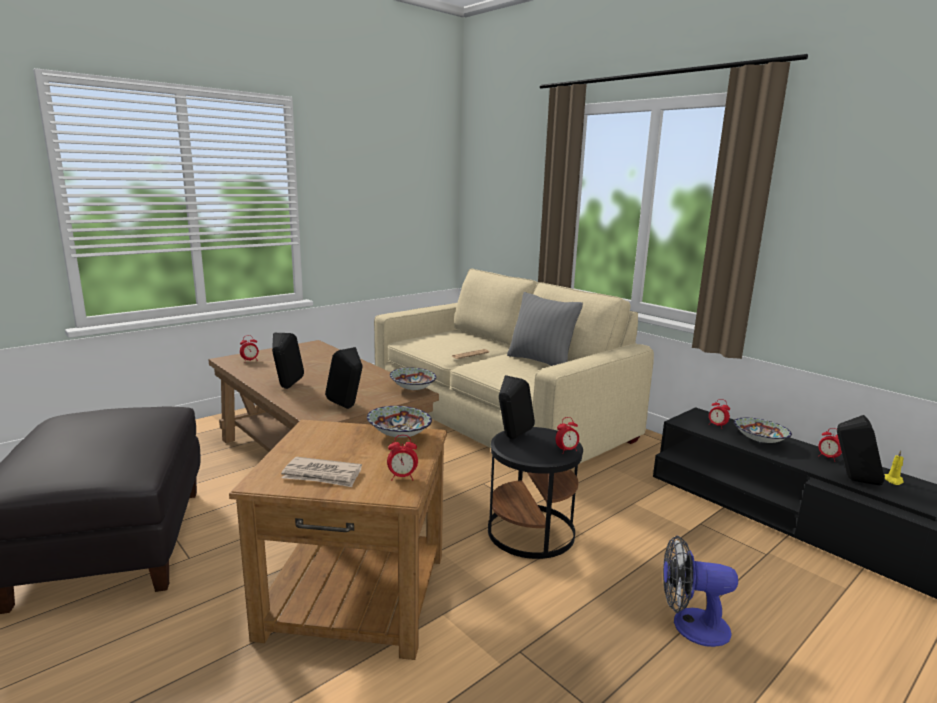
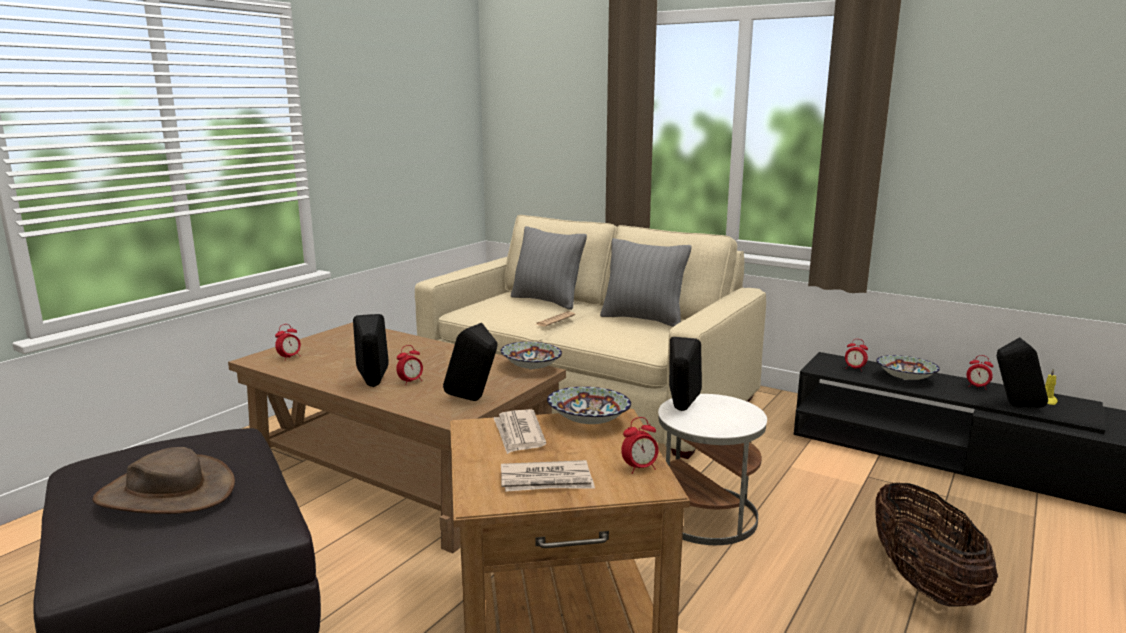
camera: 15 degrees left, 0 degrees up
black side table [488,427,583,559] -> white side table [658,394,767,545]
alarm clock [556,417,579,454] -> alarm clock moved to [396,345,423,385]
fan [663,536,738,647] -> basket [875,482,998,606]
none -> brown hat [92,447,235,514]
none -> newspaper [494,409,546,454]
none -> grey pillow [511,226,587,310]

